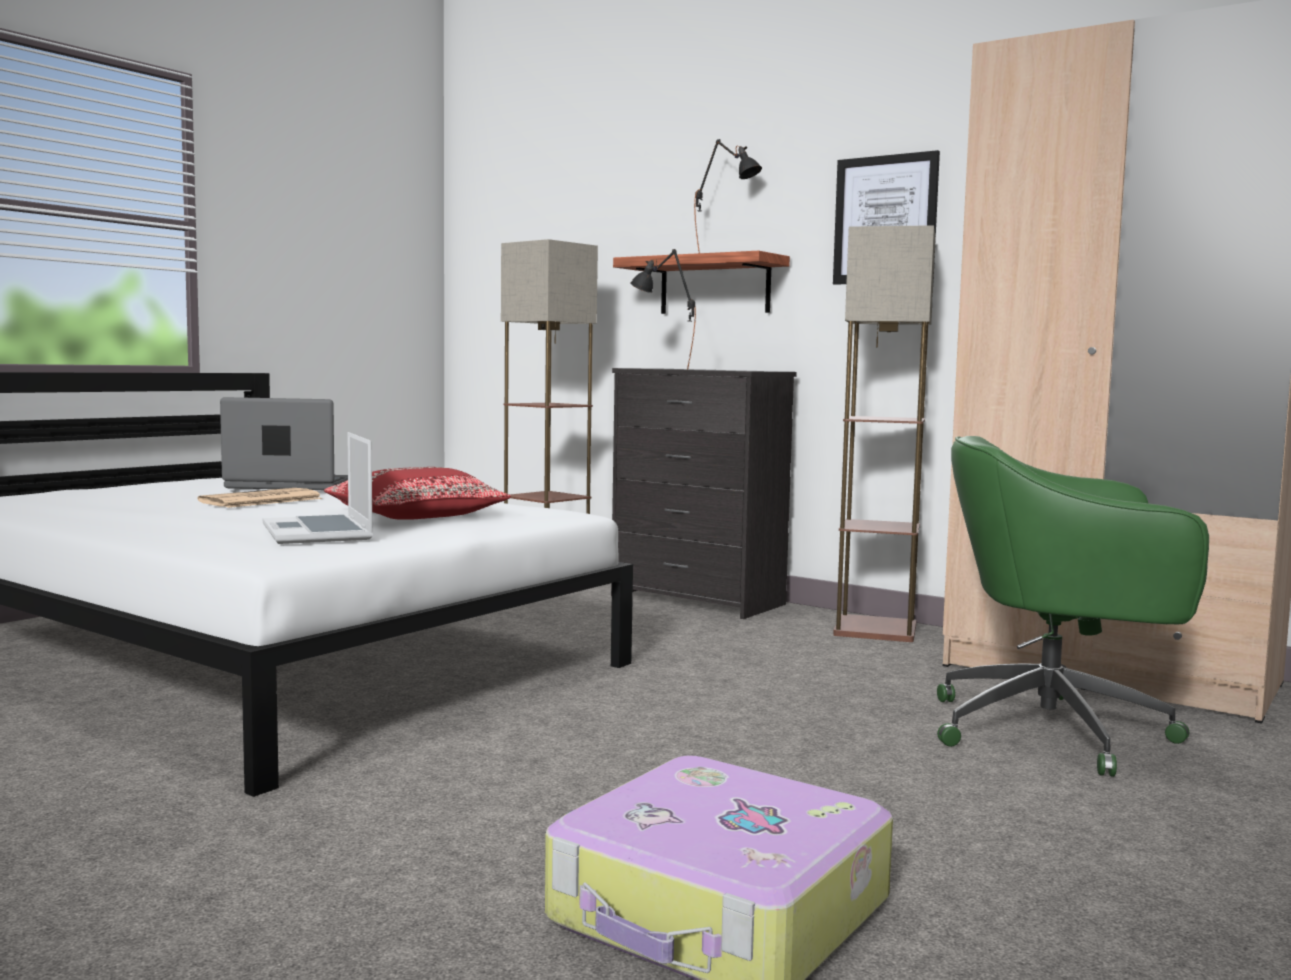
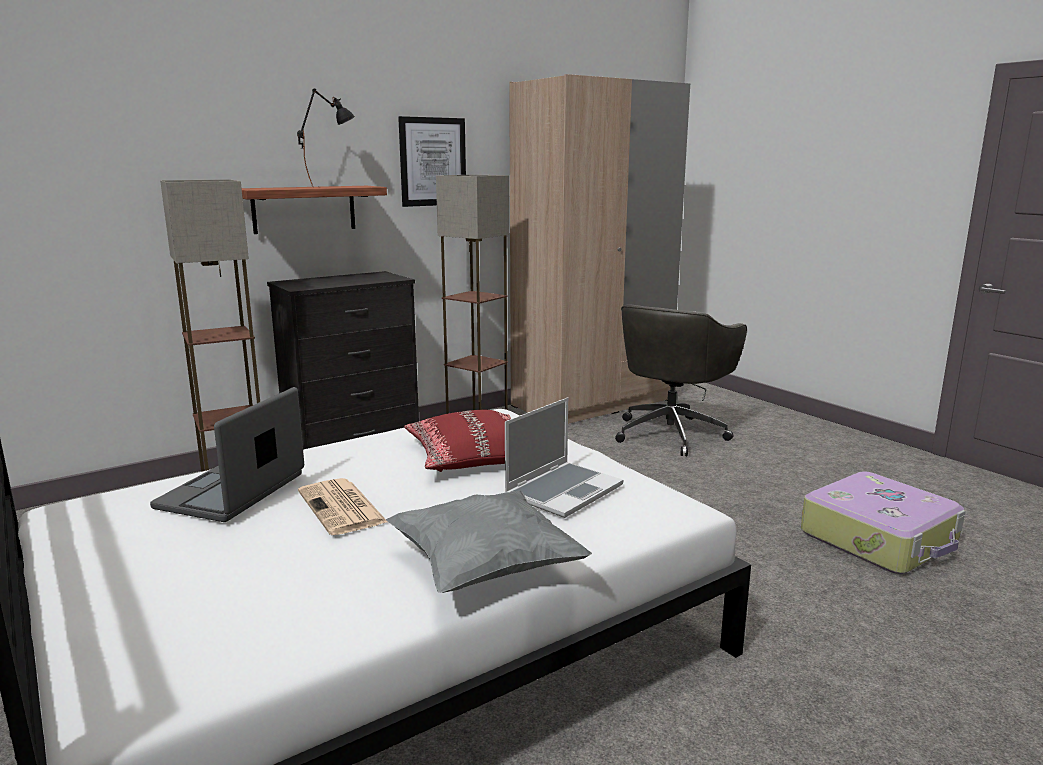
camera: 70 degrees left, 10 degrees up
laptop [263,432,373,544] -> laptop turned 45 degrees counterclockwise [505,397,623,518]
black table lamp [630,249,696,369] -> none
green office chair [937,436,1209,777] -> grey office chair [615,304,747,456]
none -> grey pillow [386,491,592,593]

